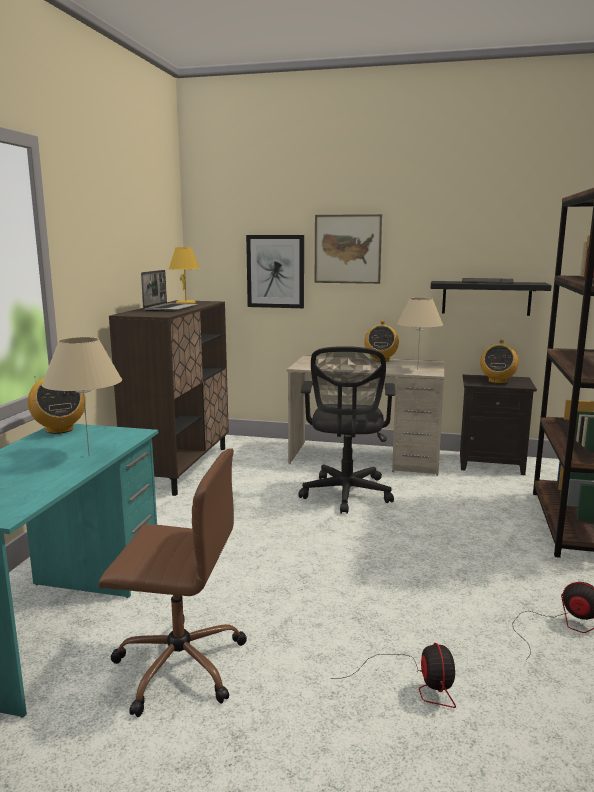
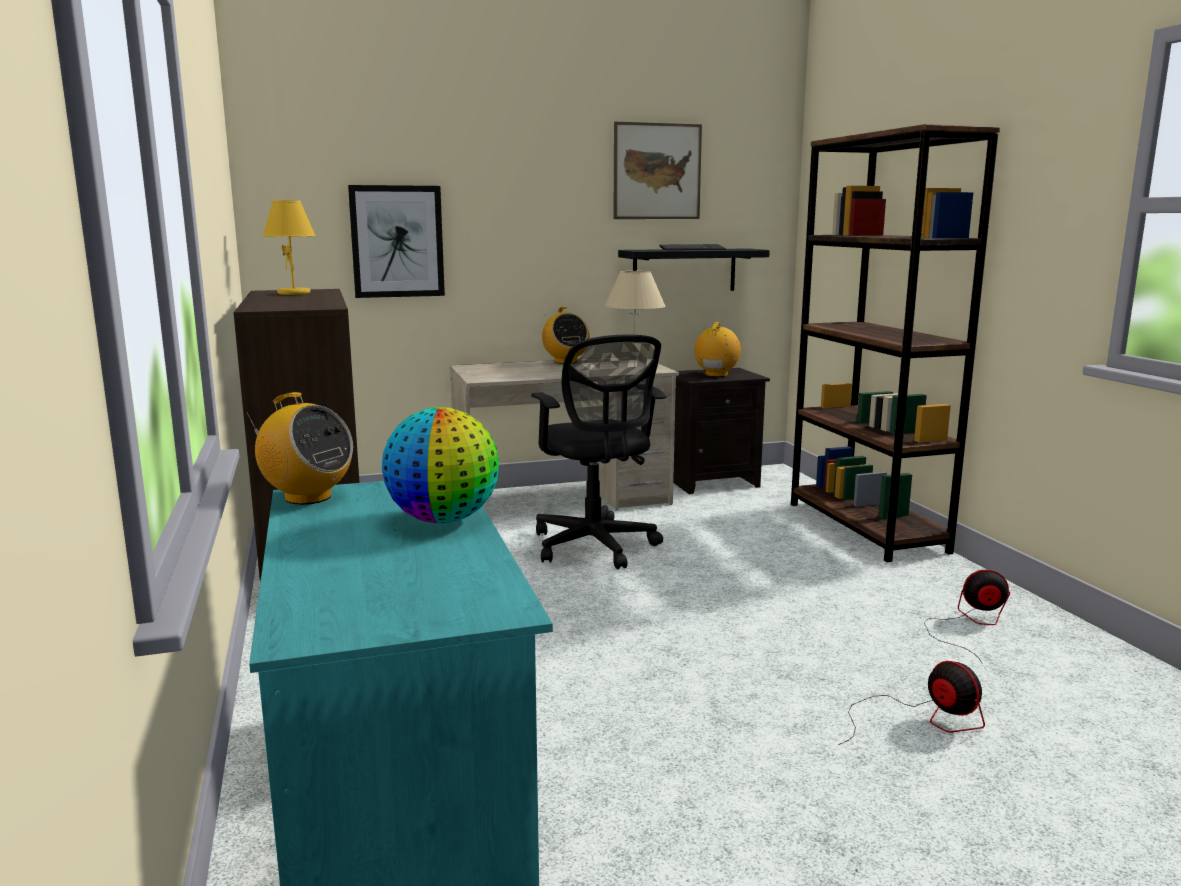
camera: 30 degrees left, 0 degrees up
beige table lamp [42,337,122,456] -> globe [382,407,499,523]
brown office chair [99,448,247,717] -> none
laptop [141,270,198,312] -> none
picture [315,214,382,284] -> picture moved to [613,122,702,219]
radio [480,340,519,384] -> radio turned 150 degrees counterclockwise [694,322,741,377]

